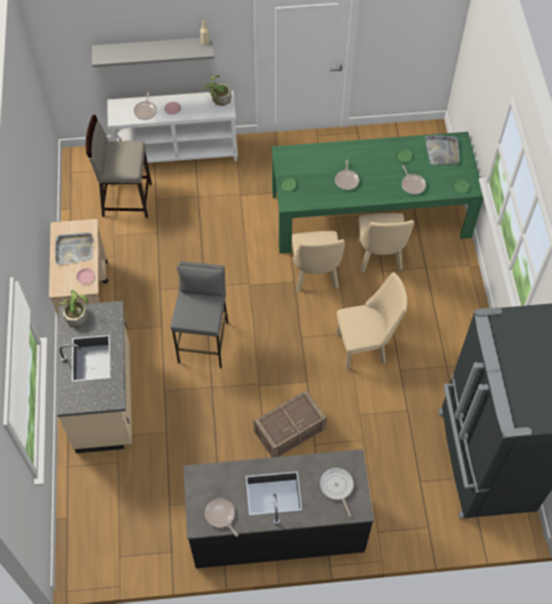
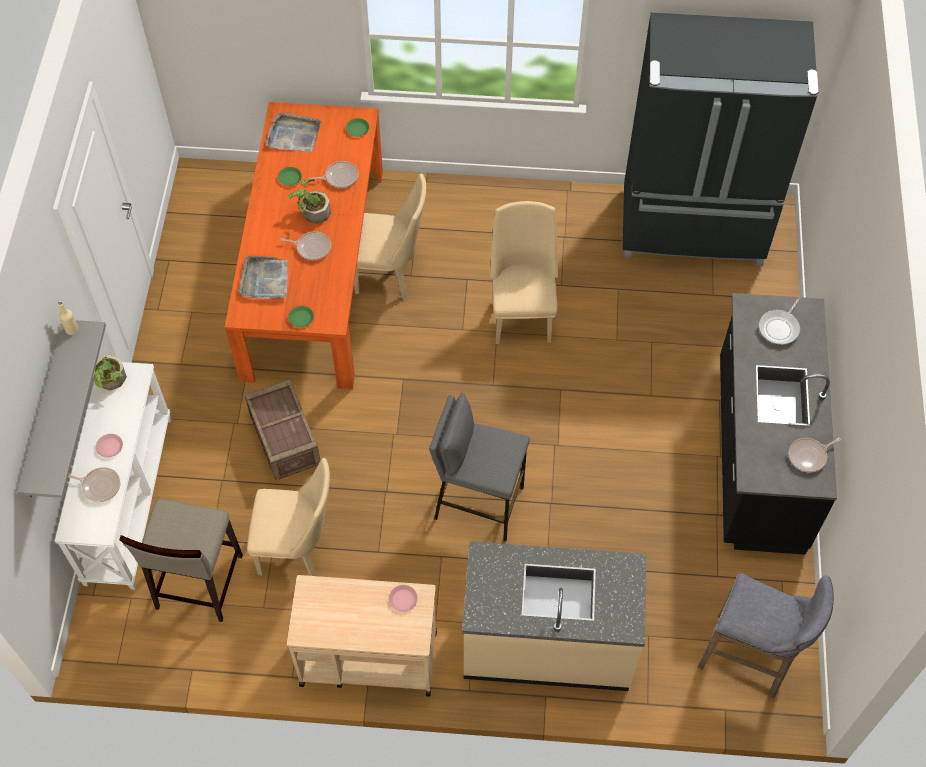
camera: 80 degrees left, 0 degrees up
grey tray [55,232,93,264] -> grey tray moved to [239,256,288,299]
potted plant [58,290,88,327] -> potted plant moved to [288,179,331,224]
crate [253,390,327,458] -> crate moved to [245,379,321,480]
green dining table [272,132,483,254] -> orange dining table [225,102,383,389]
beige chair [292,231,345,292] -> beige chair moved to [247,458,330,576]
frying pan [320,468,354,517] -> frying pan turned 45 degrees counterclockwise [759,297,801,344]
none -> grey stool [697,573,834,698]

